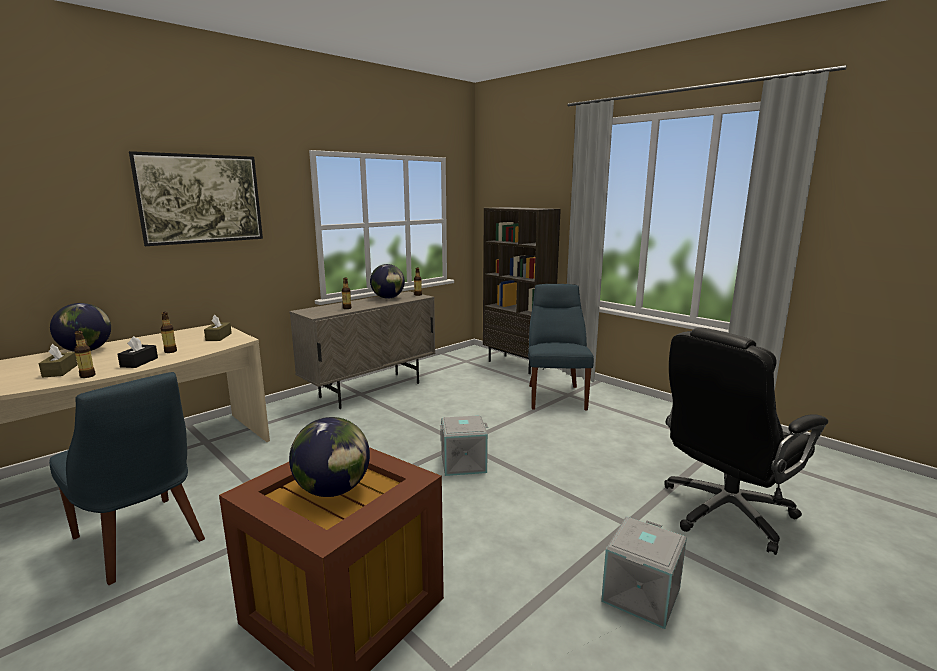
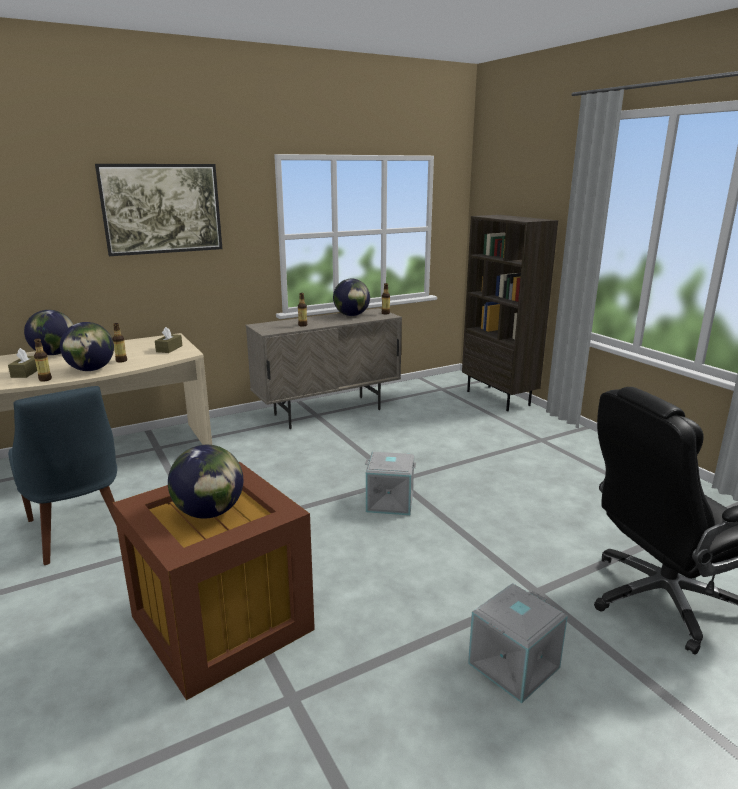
camera: 15 degrees right, 5 degrees up
black tissue box [117,336,158,368] -> globe [60,322,114,371]
blue chair [528,284,594,410] -> none

